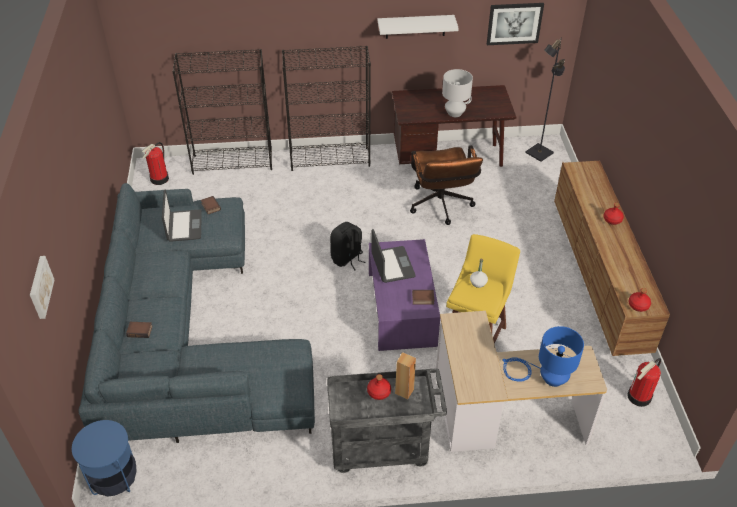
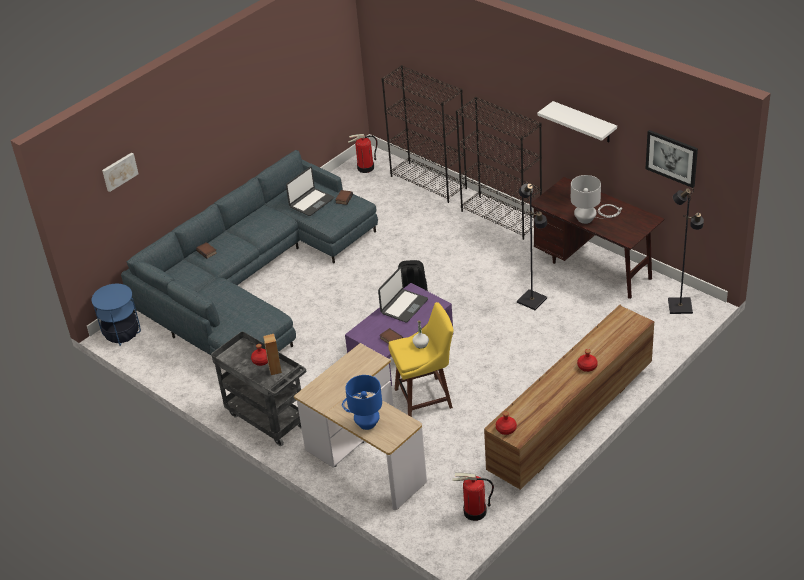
camera: 50 degrees right, 5 degrees down
brown office chair [410,145,483,225] -> black floor lamp [517,184,547,310]

